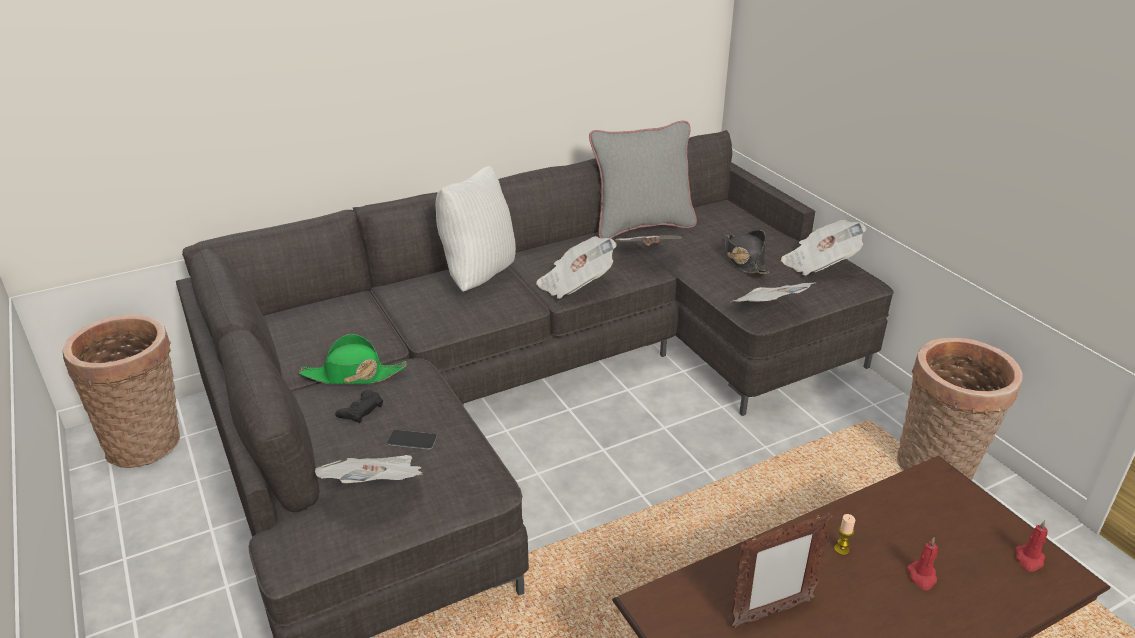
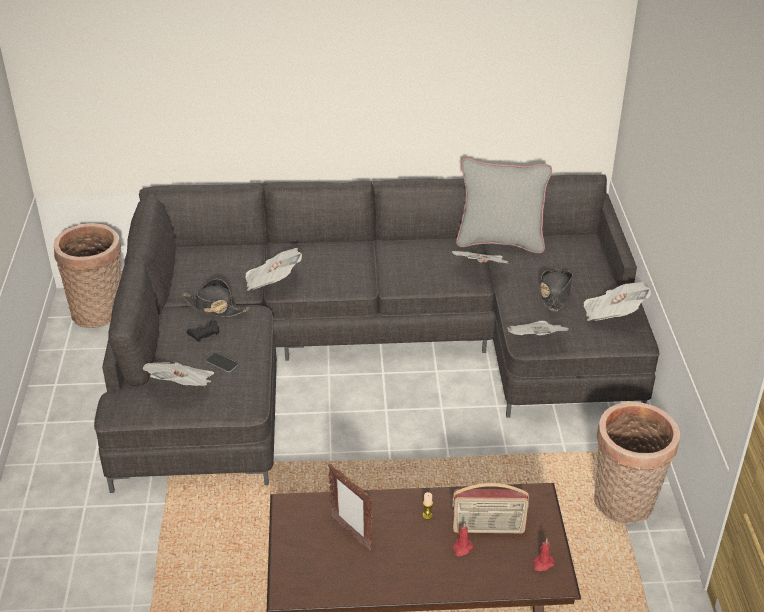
camera: 25 degrees right, 5 degrees up
green hat [299,334,407,384] -> black hat [181,279,249,317]
white pillow [436,166,516,292] -> none
newspaper [536,236,617,299] -> newspaper moved to [245,248,302,291]
picture frame [730,512,833,628] -> picture frame turned 45 degrees clockwise [328,464,373,551]
none -> radio [452,483,529,533]

